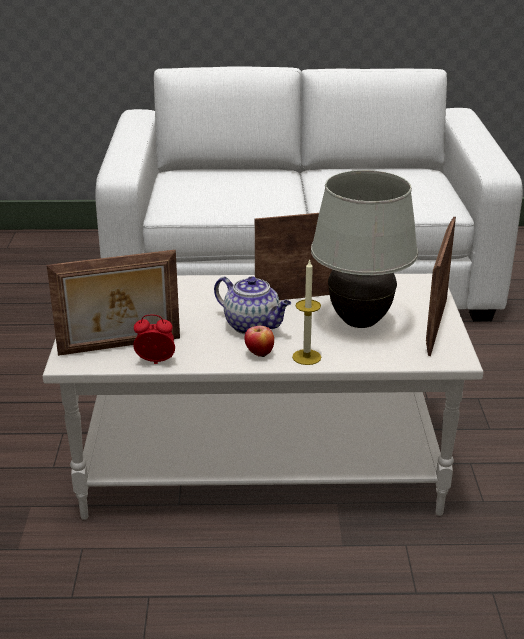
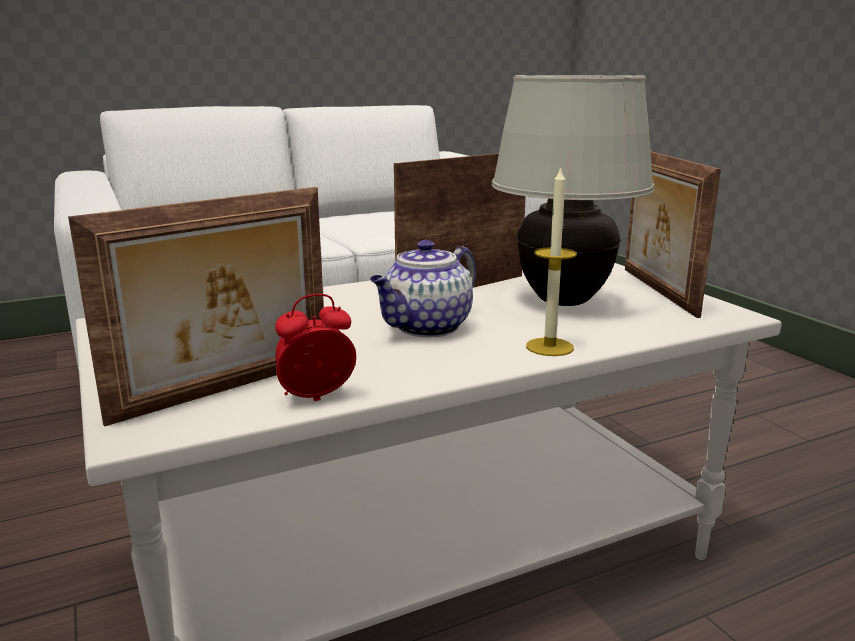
camera: 25 degrees left, 10 degrees down
teapot [214,277,291,334] -> teapot turned 120 degrees clockwise [370,240,476,337]
apple [245,326,274,357] -> none

